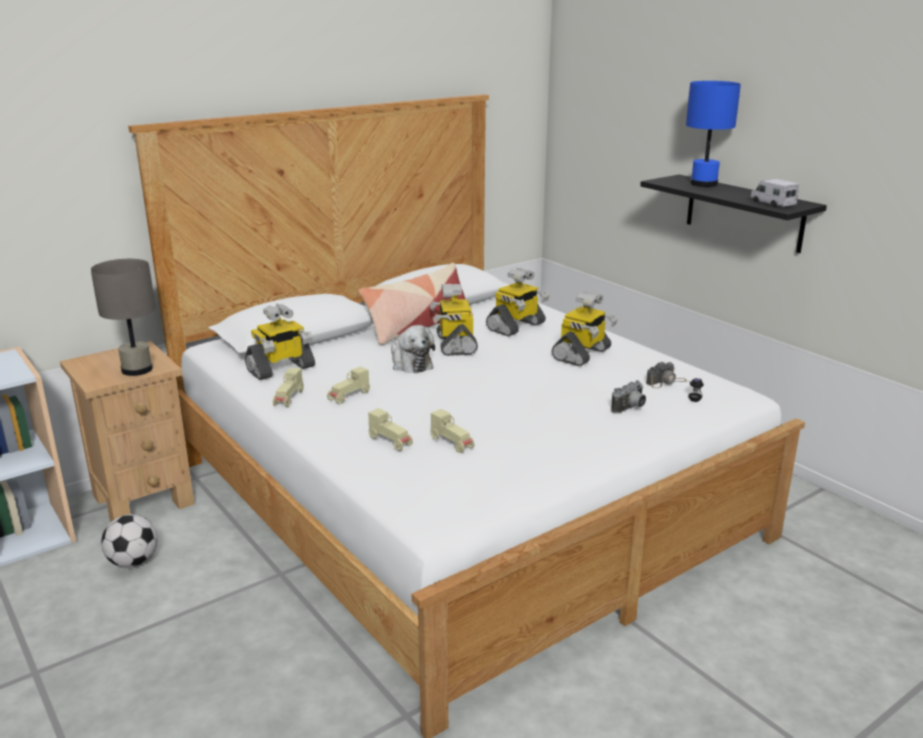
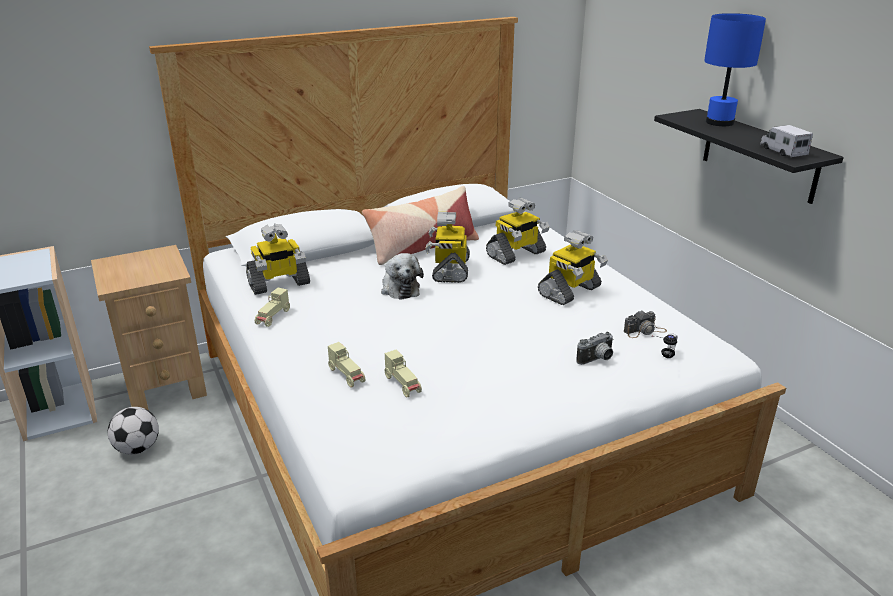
camera: 10 degrees right, 5 degrees up
grey table lamp [91,259,155,376] -> none
beige toy car [327,366,370,404] -> none

